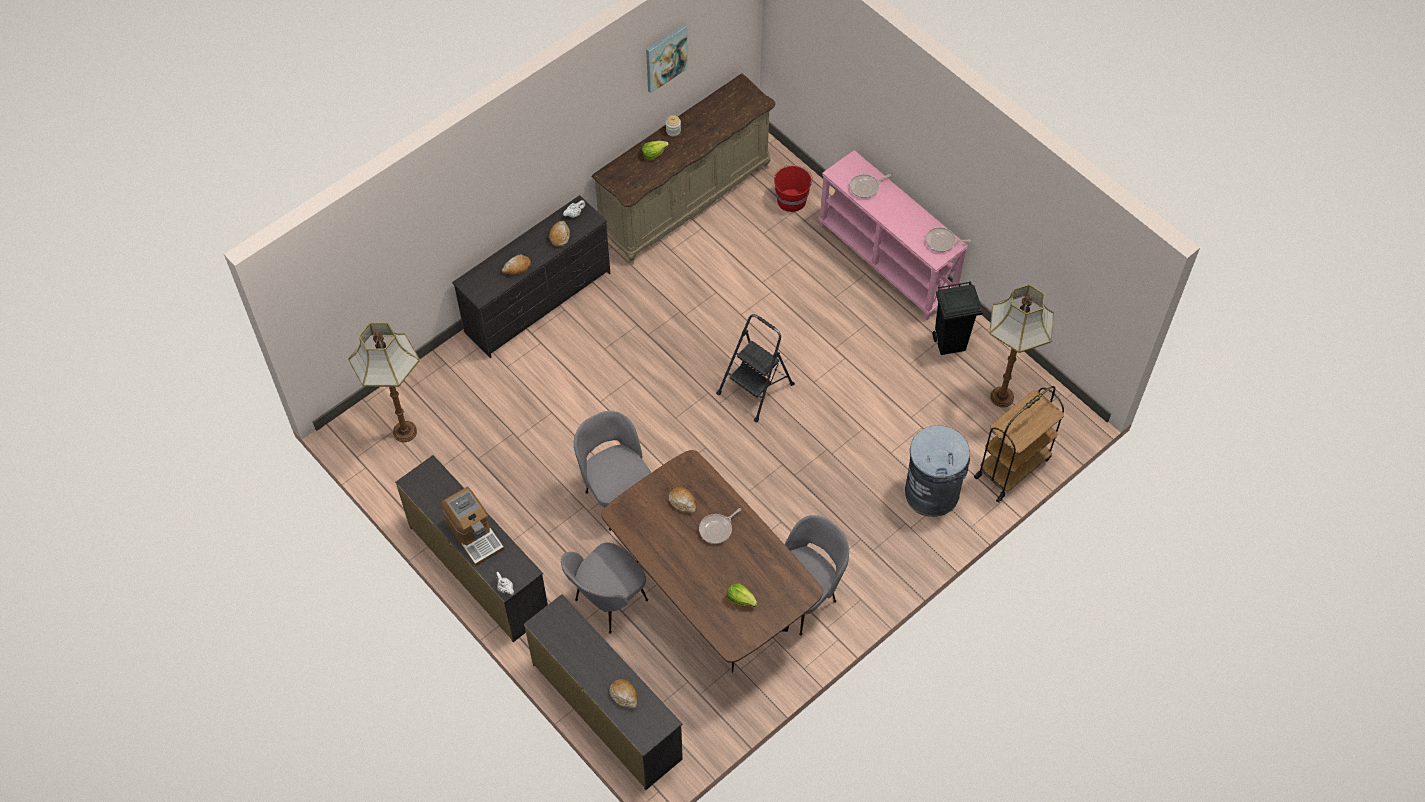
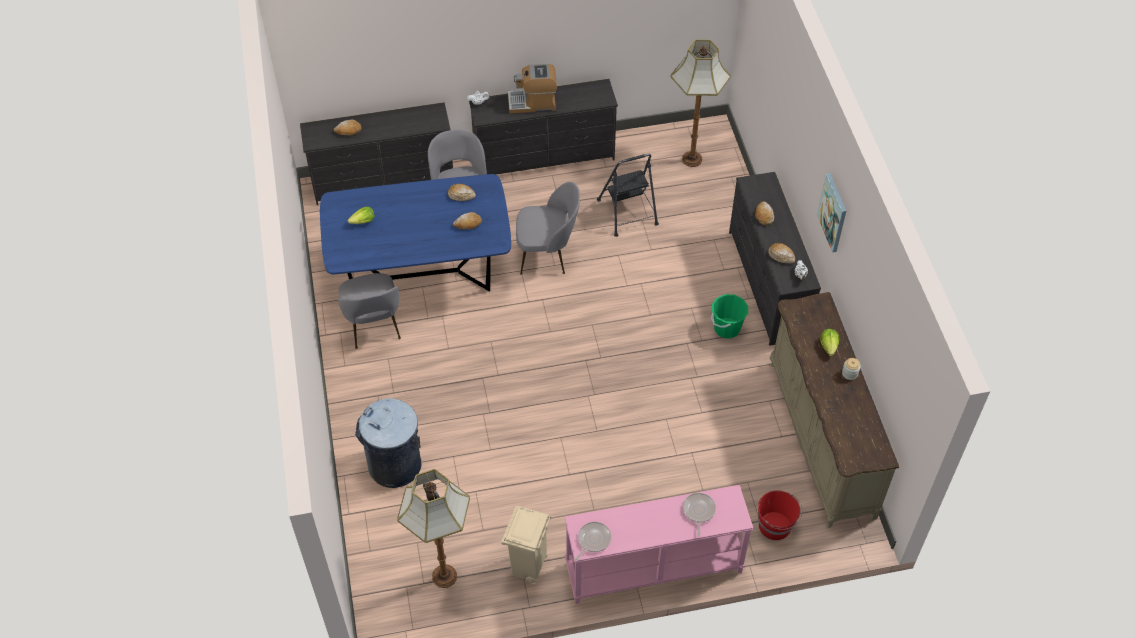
camera: 120 degrees right, 5 degrees down
brown dining table [602,450,823,673] -> blue dining table [320,174,511,292]
picture [646,24,688,93] -> picture moved to [817,173,846,253]
frying pan [699,508,741,544] -> none
black step ladder [716,314,795,422] -> black step ladder moved to [597,154,659,237]
black trash can [933,281,983,355] -> beige trash can [501,506,551,584]
brown cart [974,386,1064,503] -> none
none -> bread [448,184,476,201]
none -> green bucket [711,294,748,339]

